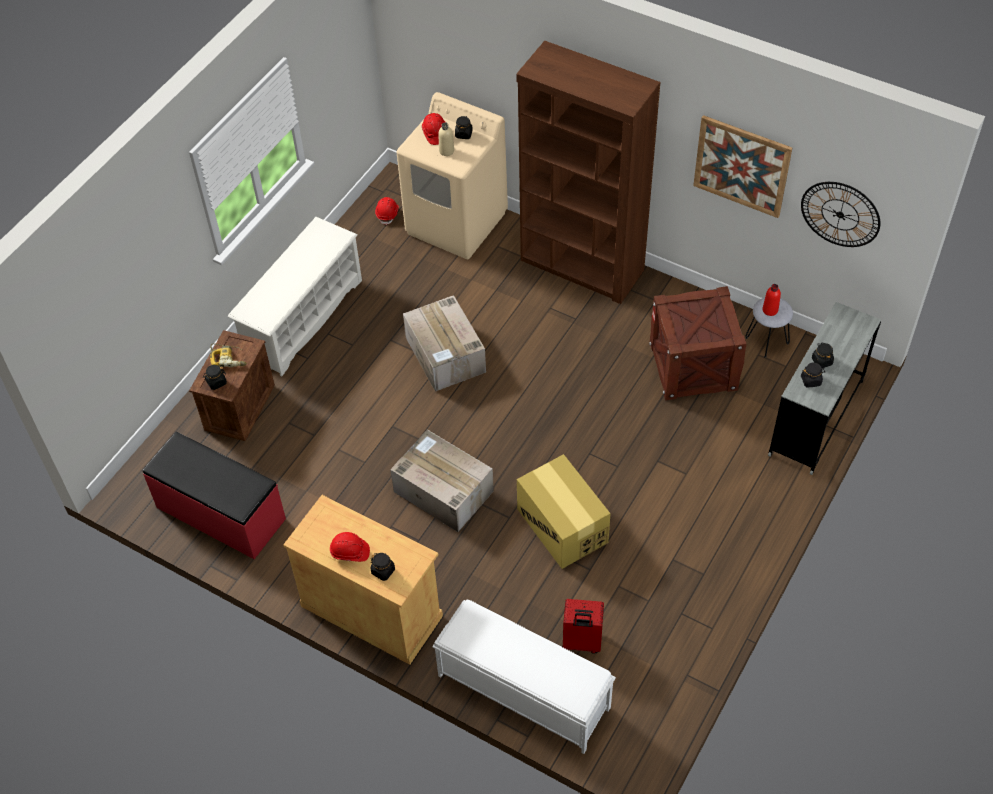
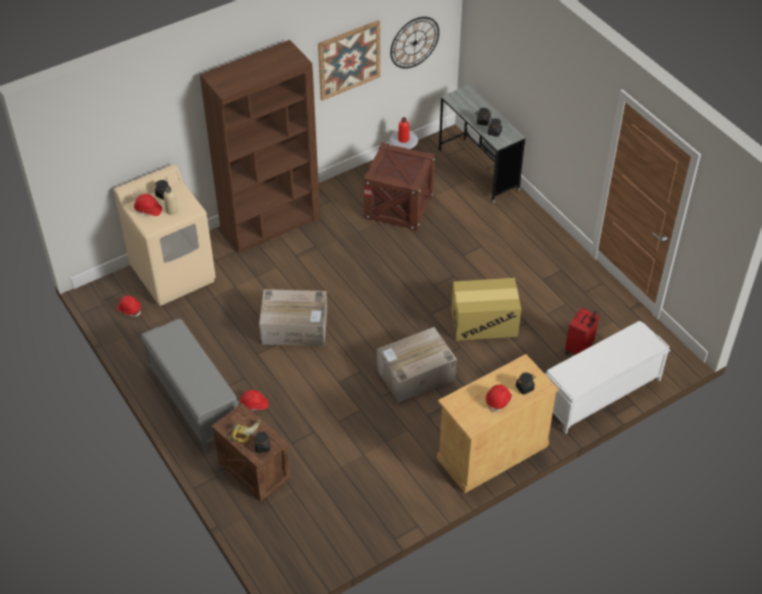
camera: 65 degrees left, 5 degrees down
red bench [143,432,286,559] -> none
white shoe rack [228,217,362,376] -> grey bench [141,319,239,451]
none -> red hard hat [240,390,268,410]

